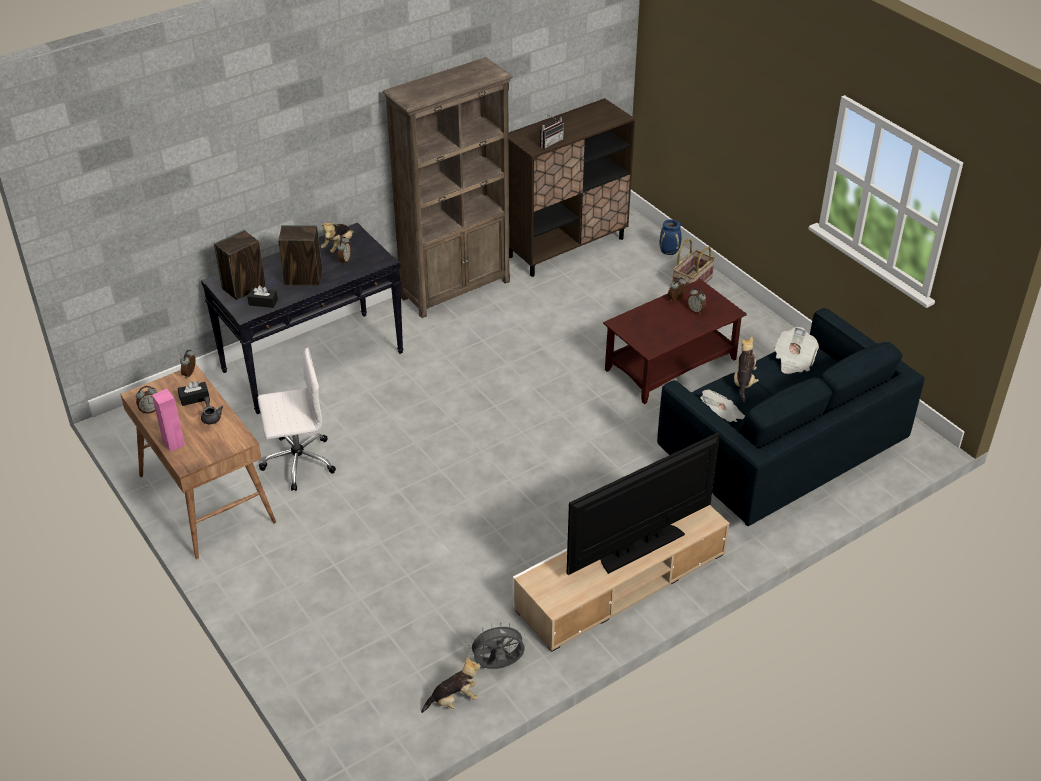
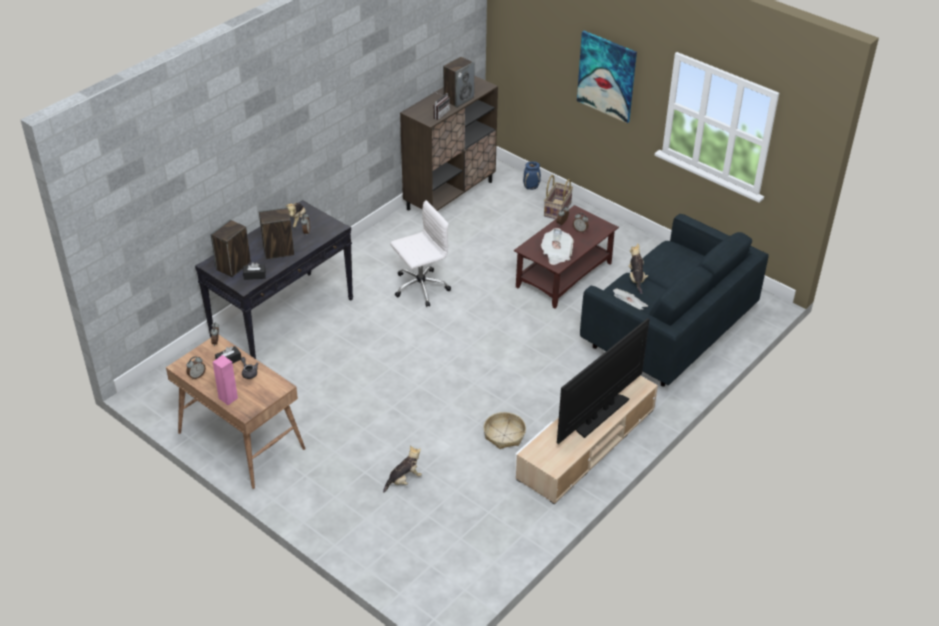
camera: 15 degrees left, 0 degrees up
white office chair [258,348,336,491] -> white office chair moved to [390,200,451,307]
brown bookcase [382,57,513,318] -> none
plush toy [421,657,481,713] -> plush toy moved to [383,446,422,493]
grey fan [468,622,526,669] -> none
newspaper [774,327,819,374] -> newspaper moved to [541,228,574,265]
none -> speaker [443,57,475,108]
none -> basket [484,412,526,449]
none -> picture [577,31,637,123]

